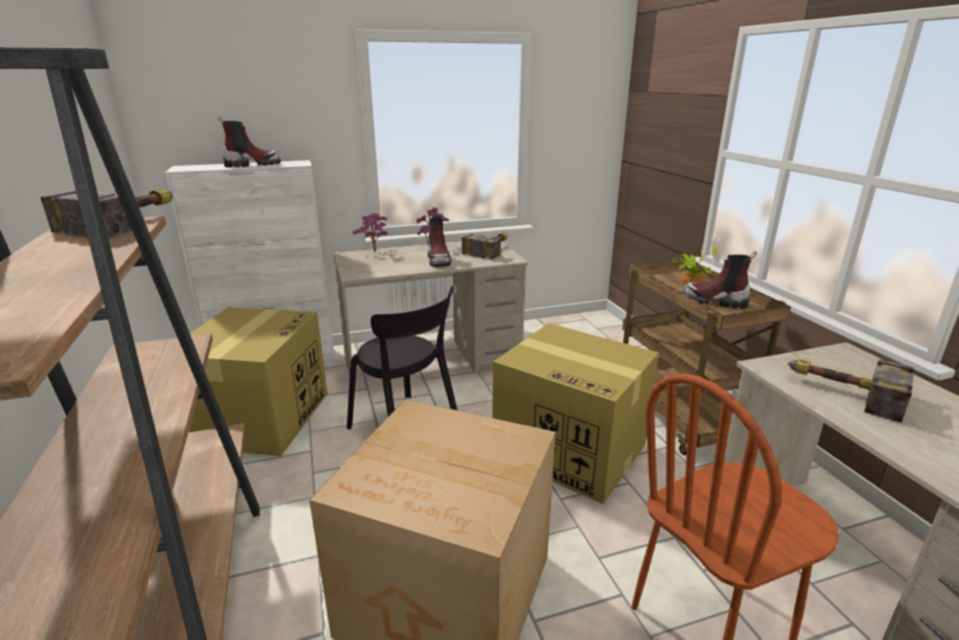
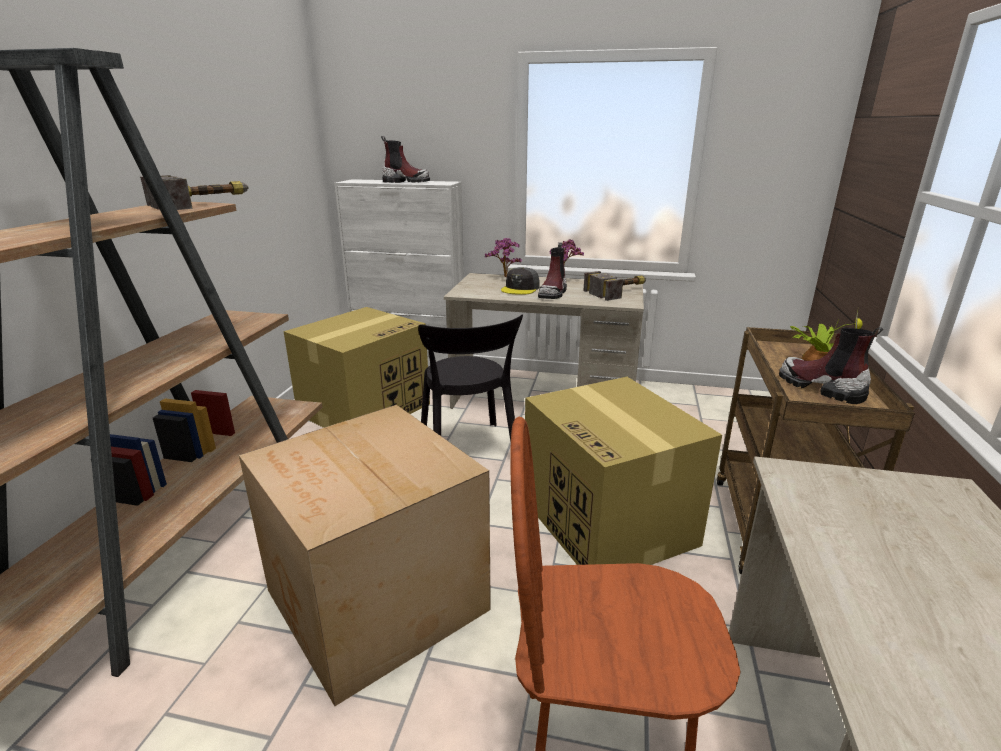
camera: 30 degrees right, 0 degrees up
hammer [788,359,914,423] -> none
none -> grey cap [501,267,540,295]

